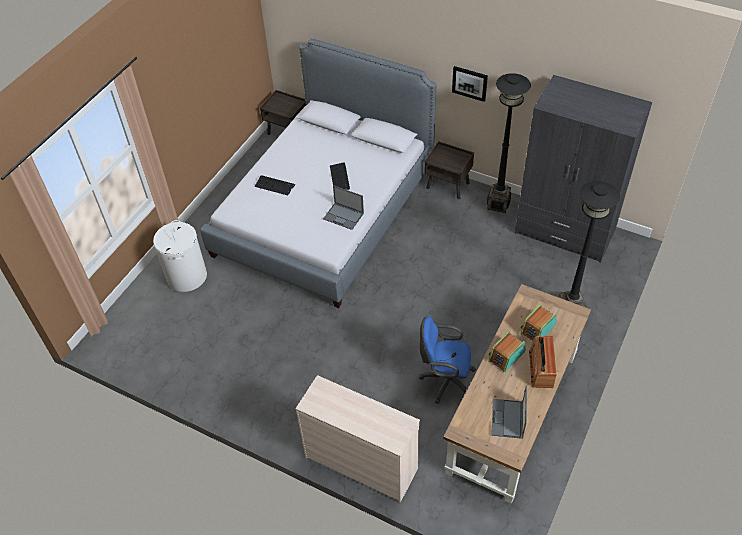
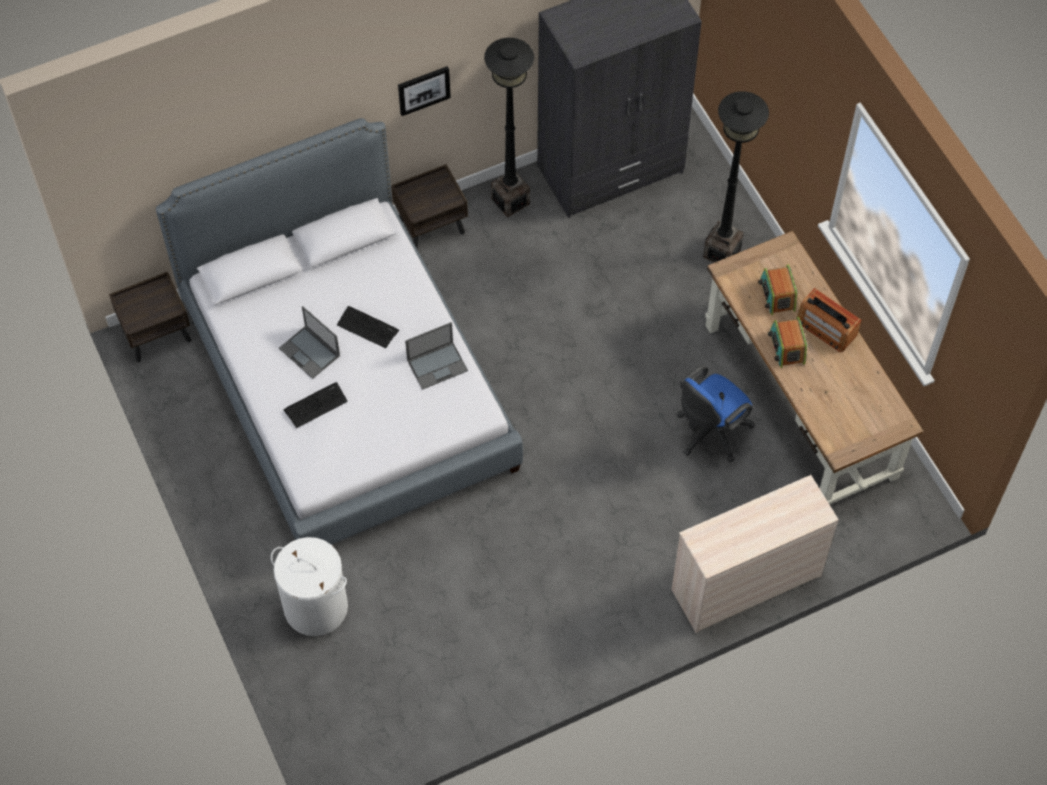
camera: 55 degrees left, 10 degrees up
laptop [491,385,527,439] -> laptop moved to [279,306,340,379]

